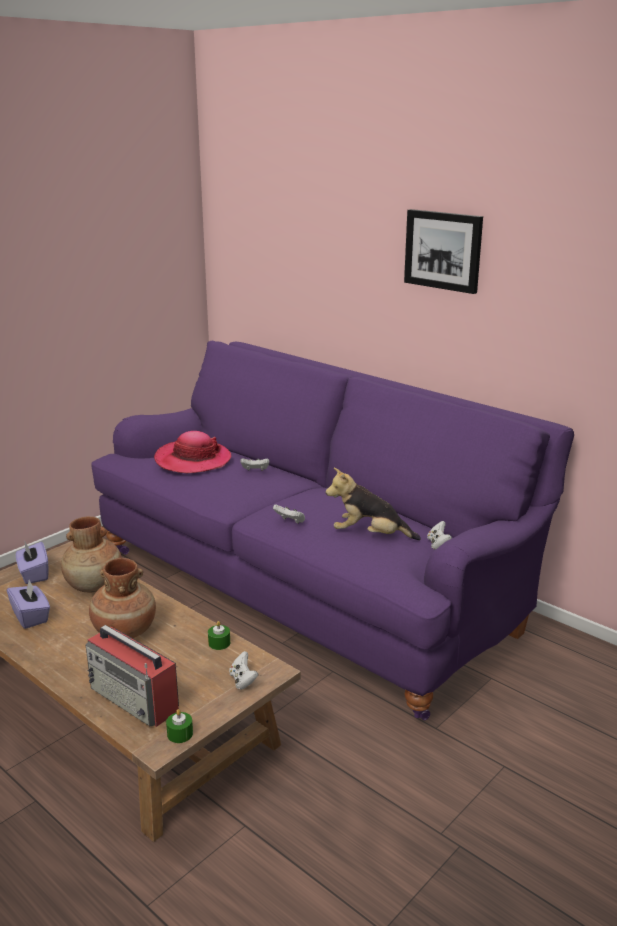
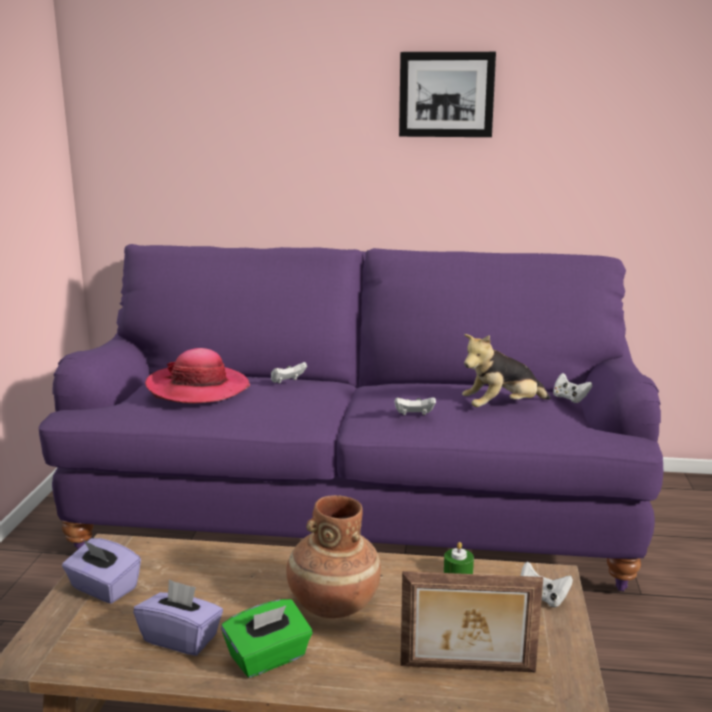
camera: 35 degrees left, 5 degrees down
brown vase [61,516,122,592] -> none
radio [86,625,179,727] -> picture frame [400,571,543,672]
green candle [166,709,193,743] -> none
none -> green tissue box [221,599,312,678]

